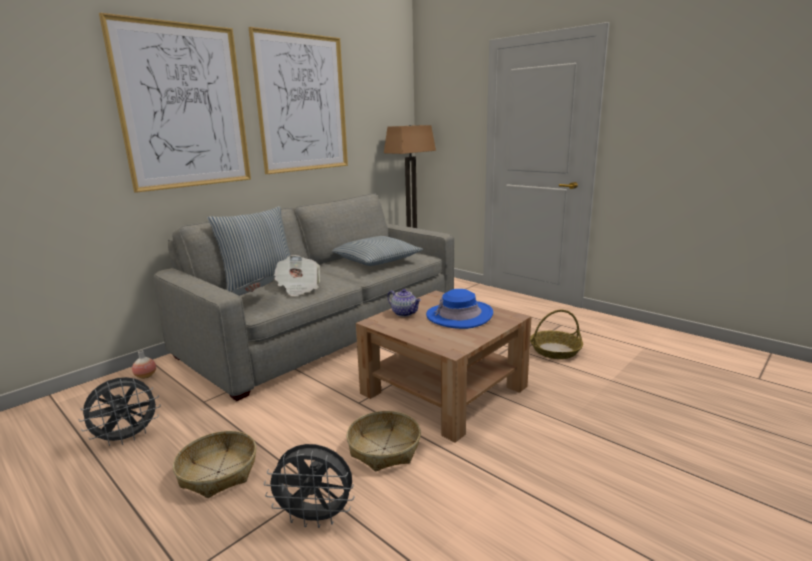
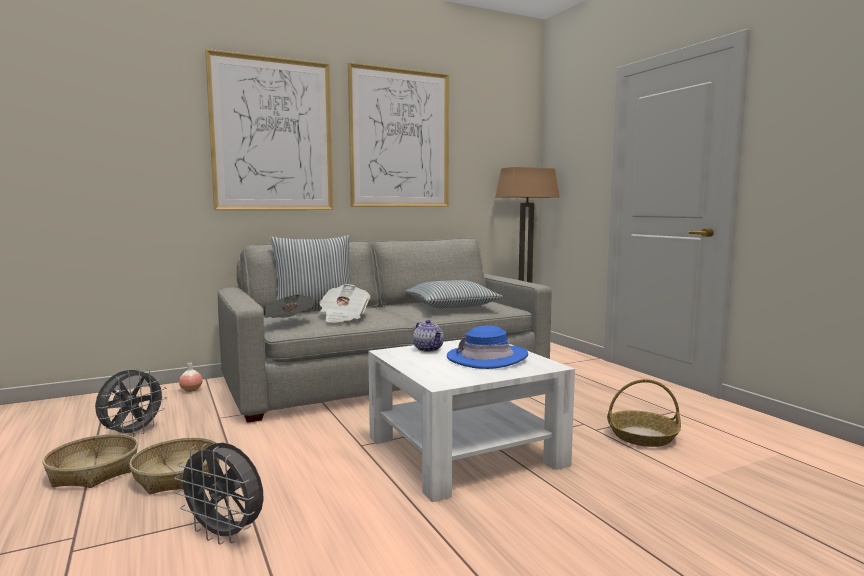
camera: 20 degrees right, 10 degrees down
grey fan [79,377,161,446] -> grey fan turned 45 degrees counterclockwise [95,367,167,437]
basket [346,411,421,471] -> basket moved to [43,434,138,488]
brown coffee table [356,291,532,443] -> white coffee table [368,340,575,502]

